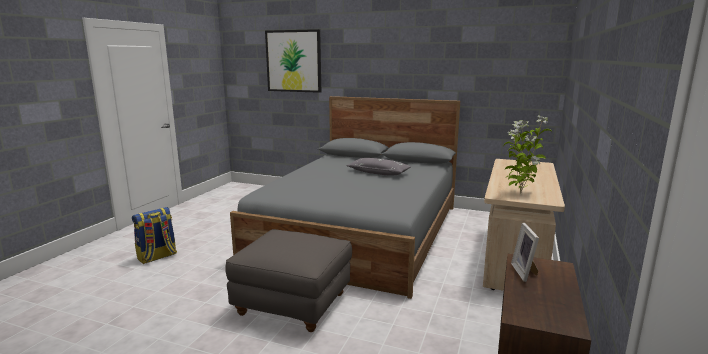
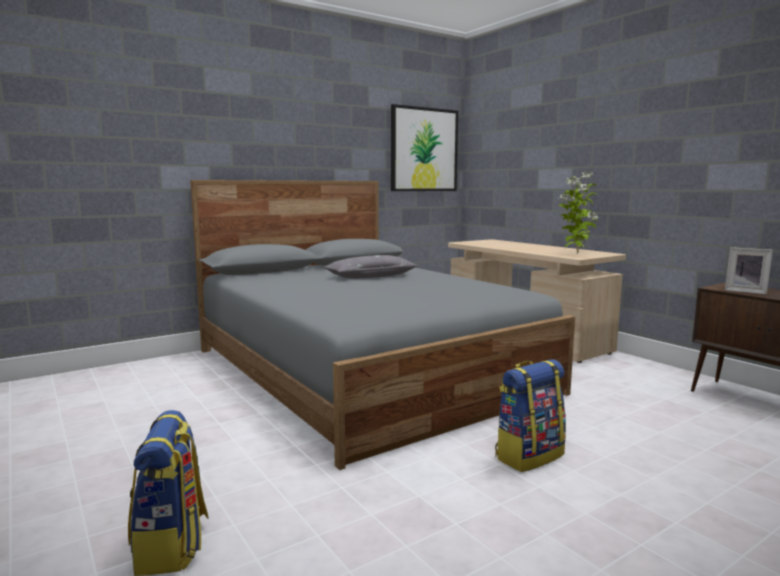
camera: 55 degrees left, 5 degrees down
grey ottoman [225,229,352,332] -> backpack [495,359,566,472]
picture [265,29,321,93] -> picture moved to [391,104,458,191]

